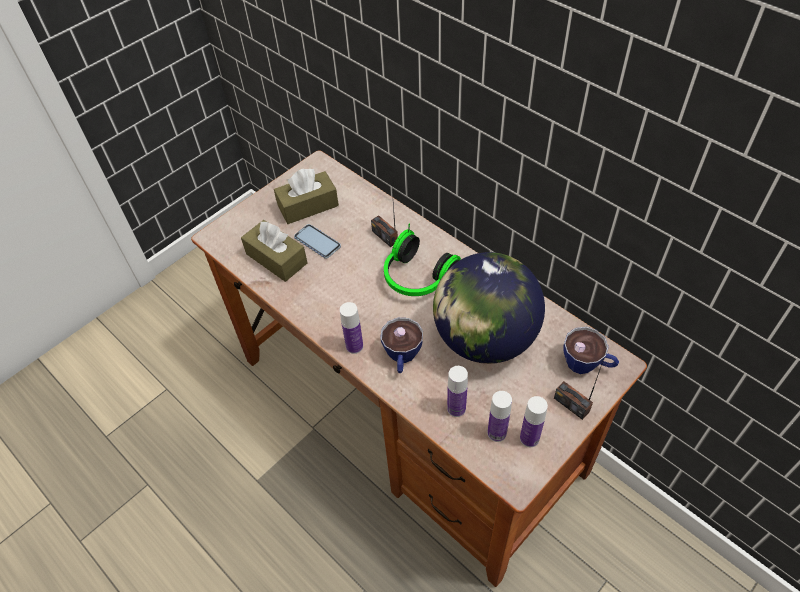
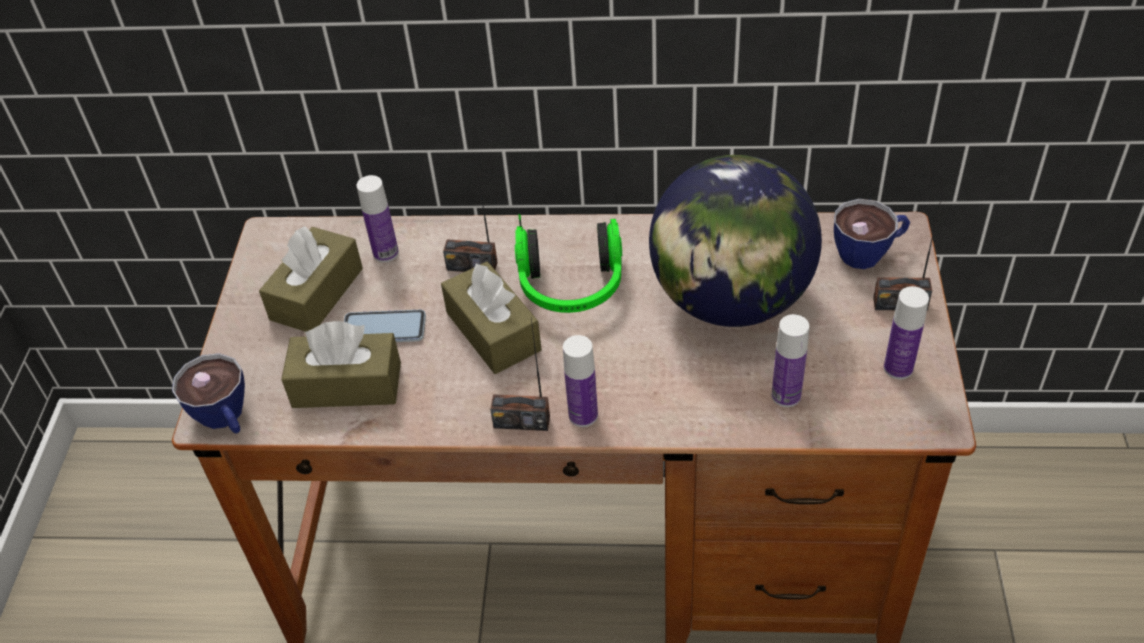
camera: 40 degrees left, 5 degrees down
cup [380,318,423,373] -> cup moved to [172,353,245,434]
bottle [487,391,512,442] -> bottle moved to [357,175,399,263]
none -> brown tissue box [441,262,542,374]
none -> radio [490,318,550,431]

